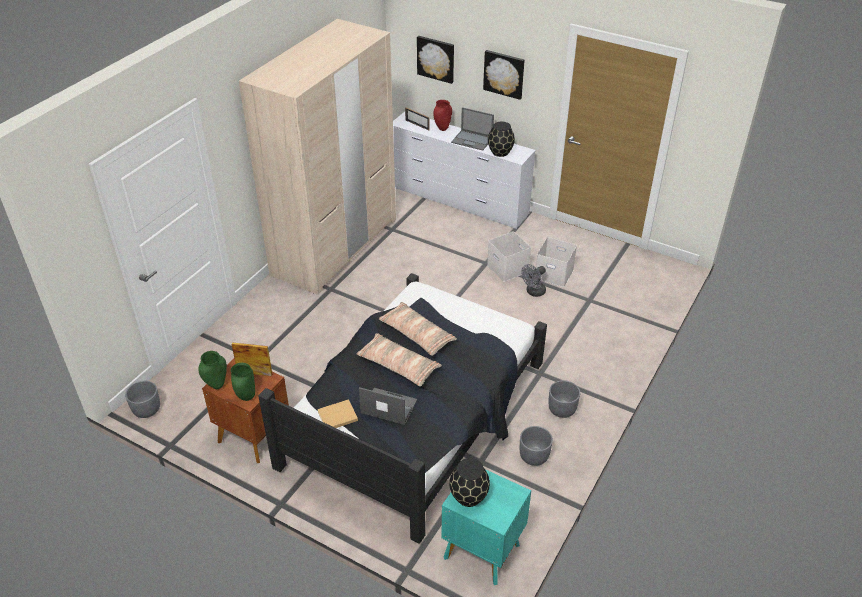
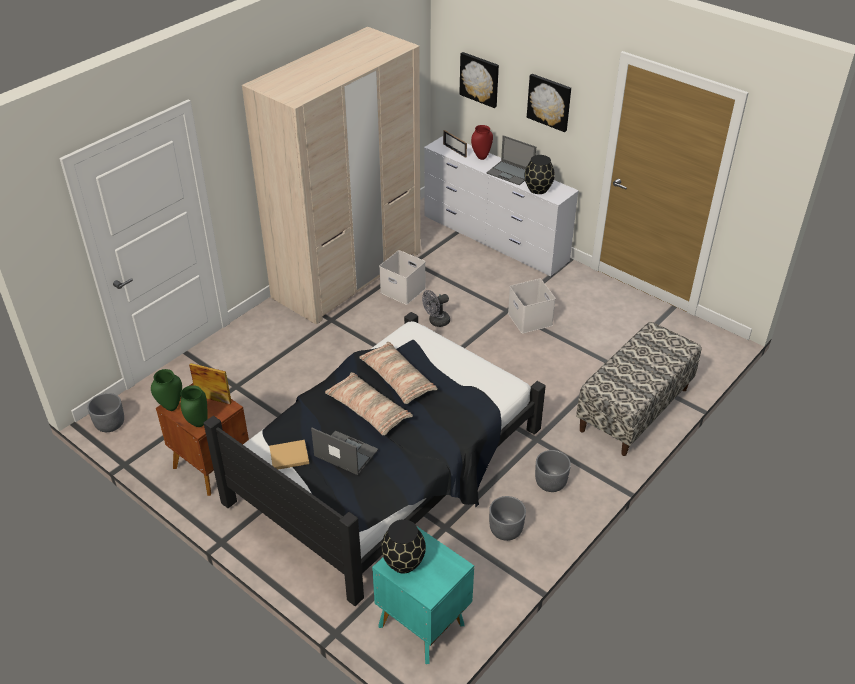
camera: 10 degrees right, 0 degrees up
grey fan [521,264,546,297] -> grey fan moved to [422,290,450,327]
white storage box [536,237,577,287] -> white storage box moved to [379,250,426,305]
none -> bench [576,322,701,456]

